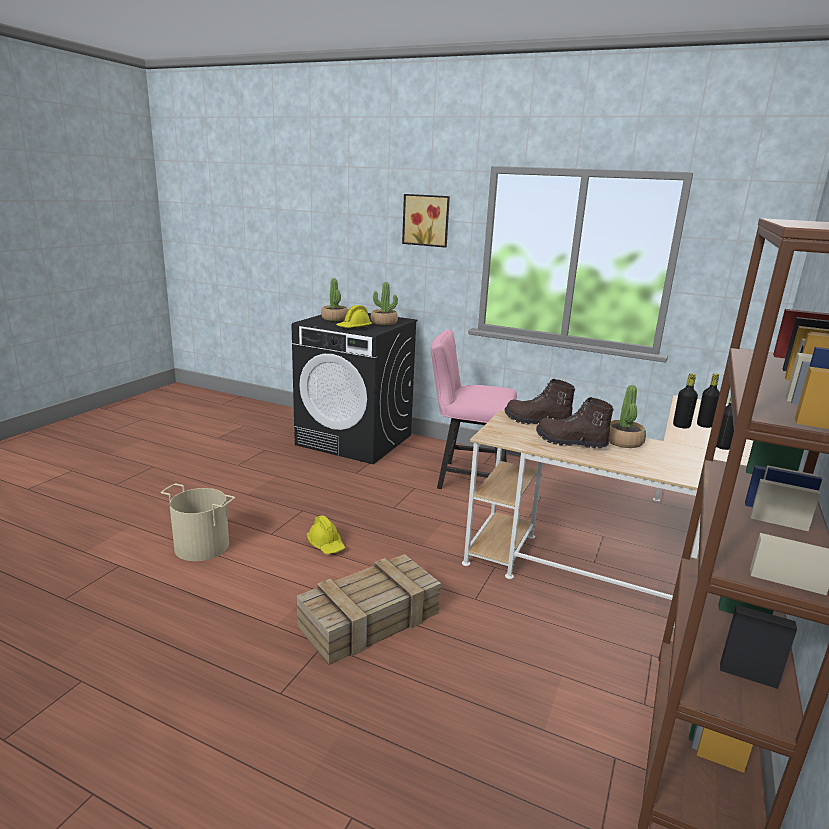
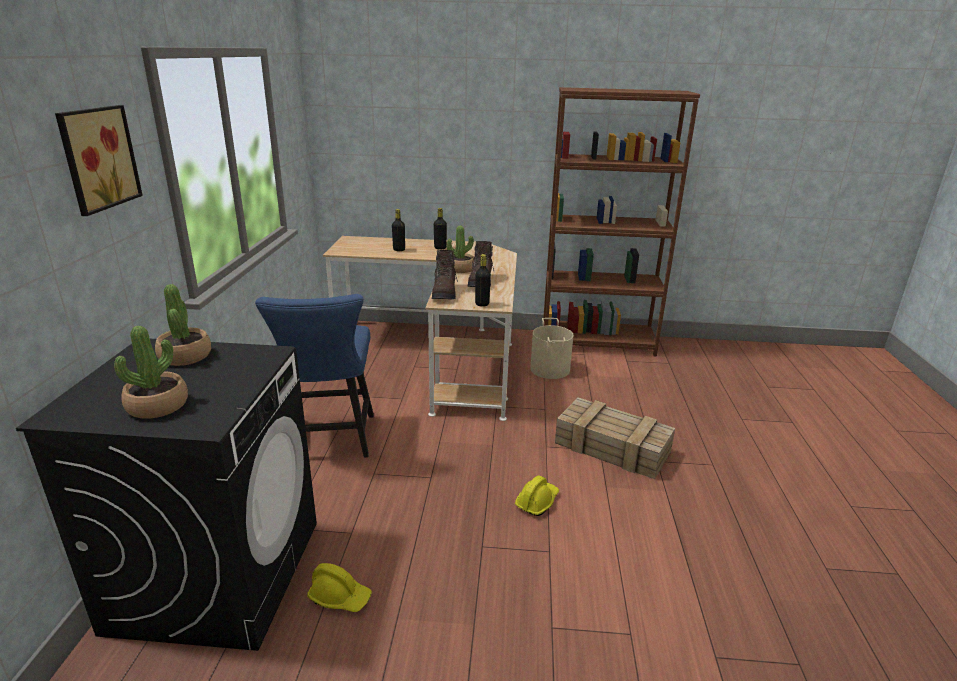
camera: 110 degrees left, 5 degrees up
beige bucket [161,484,235,561] -> beige bucket moved to [530,318,573,379]
yellow hard hat [336,305,372,328] -> yellow hard hat moved to [307,563,372,612]
pink chair [431,330,517,489] -> blue chair [255,294,374,458]
black bottle [673,373,698,428] -> black bottle moved to [475,254,491,307]

